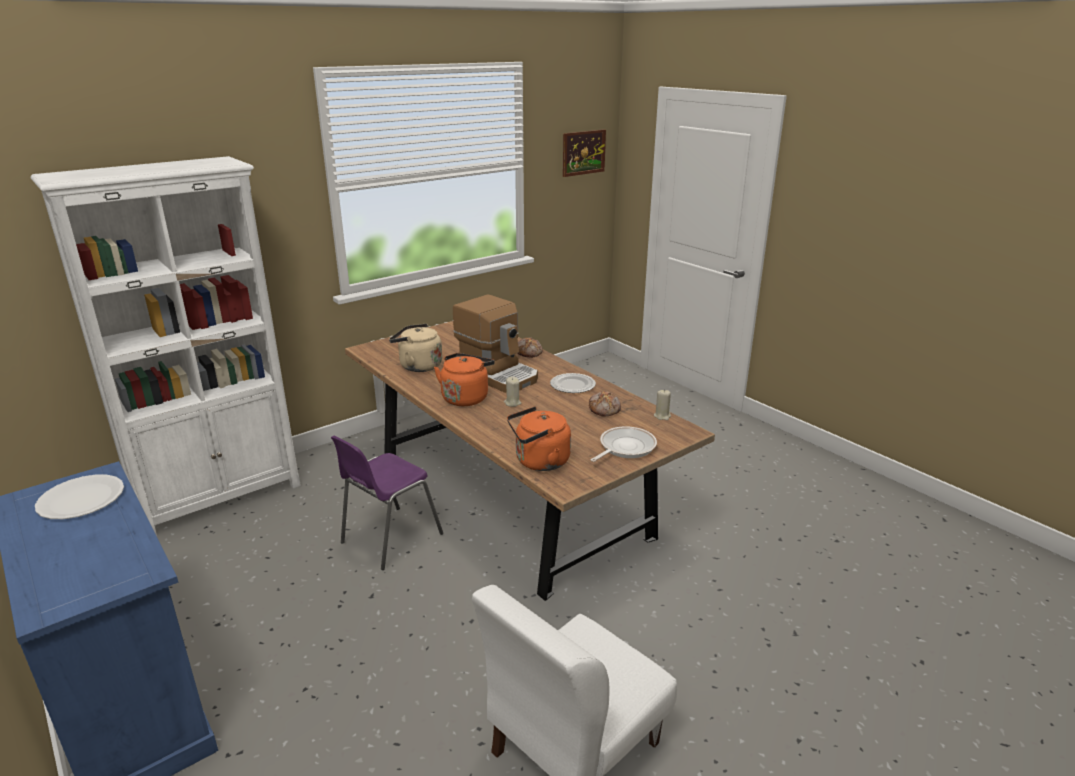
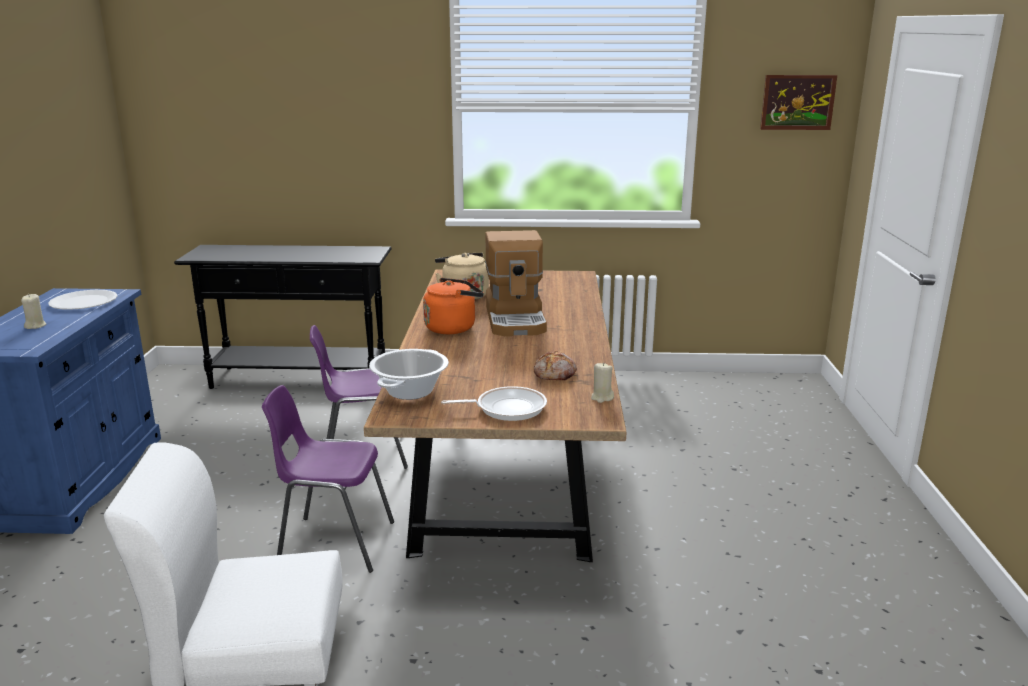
camera: 40 degrees right, 5 degrees down
white bookcase [31,156,301,536] -> black console table [174,245,392,389]
beige candle [504,376,521,407] -> beige candle moved to [21,294,46,329]
orange kettle [507,406,571,471] -> cooking pot [369,349,449,400]
bread [517,337,543,358] -> none
plate [550,373,596,393] -> none
none -> purple chair [262,385,394,573]

